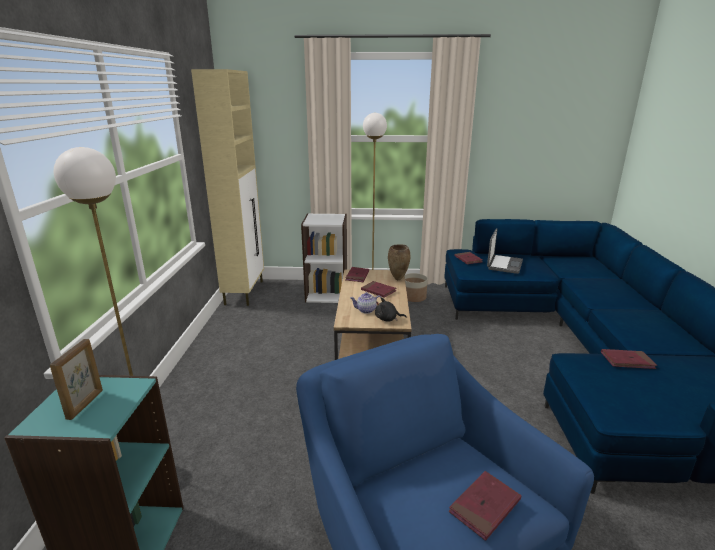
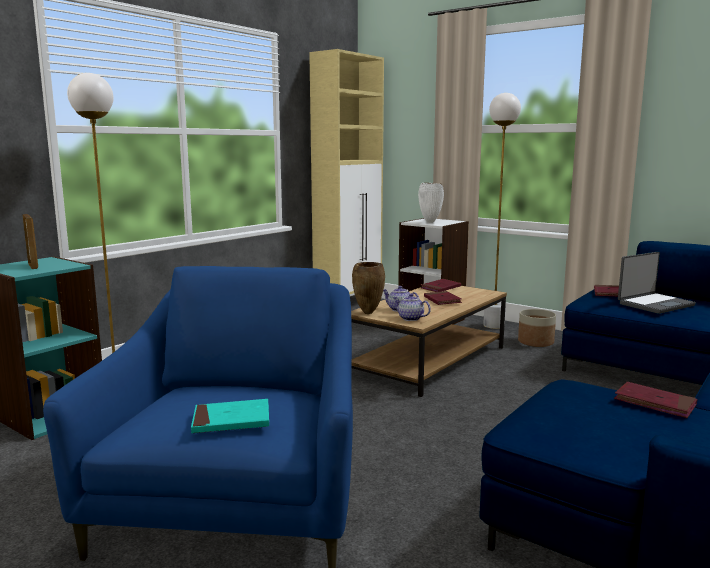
camera: 35 degrees right, 10 degrees down
picture frame [50,339,103,420] -> picture frame turned 75 degrees counterclockwise [23,214,38,269]
black plush toy [375,298,407,321] -> teapot [393,294,431,321]
brown vase [388,244,410,280] -> brown vase moved to [352,262,385,314]
red book [449,471,521,541] -> turquoise book [191,399,269,433]
none -> white vase [418,183,444,223]

